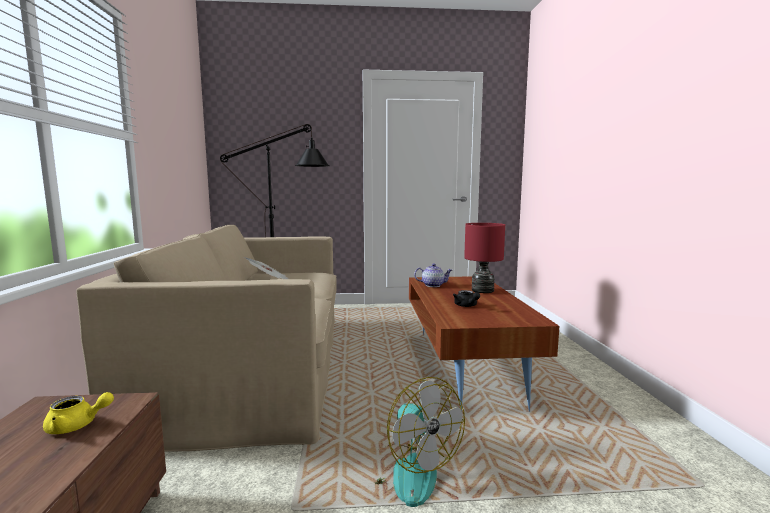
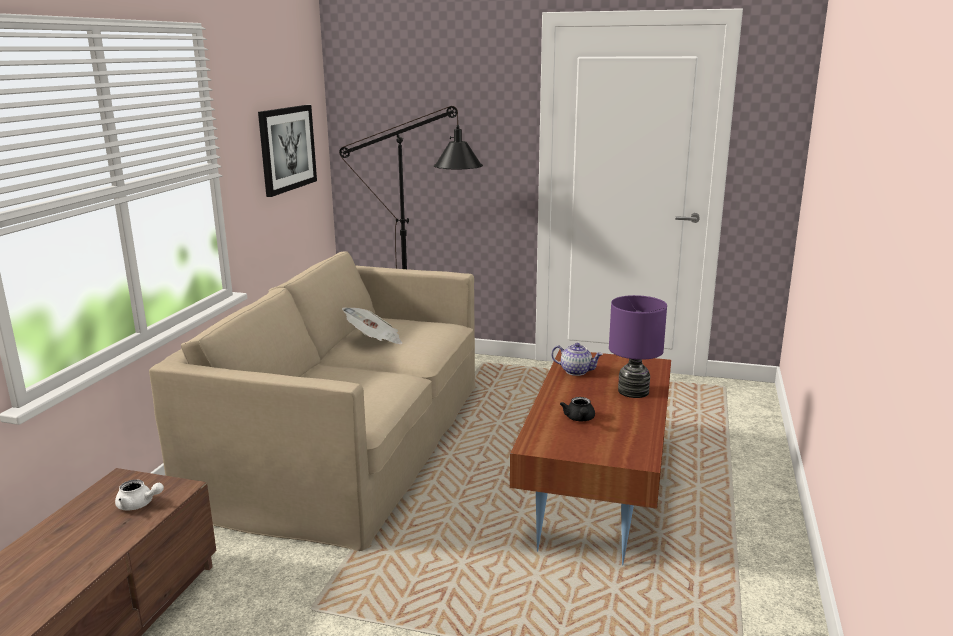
camera: 20 degrees right, 10 degrees up
yellow teapot [43,392,114,434] -> white teapot [115,479,164,510]
fan [373,377,465,507] -> none
red table lamp [464,223,505,293] -> purple table lamp [609,295,667,398]
none -> picture [258,105,317,197]

